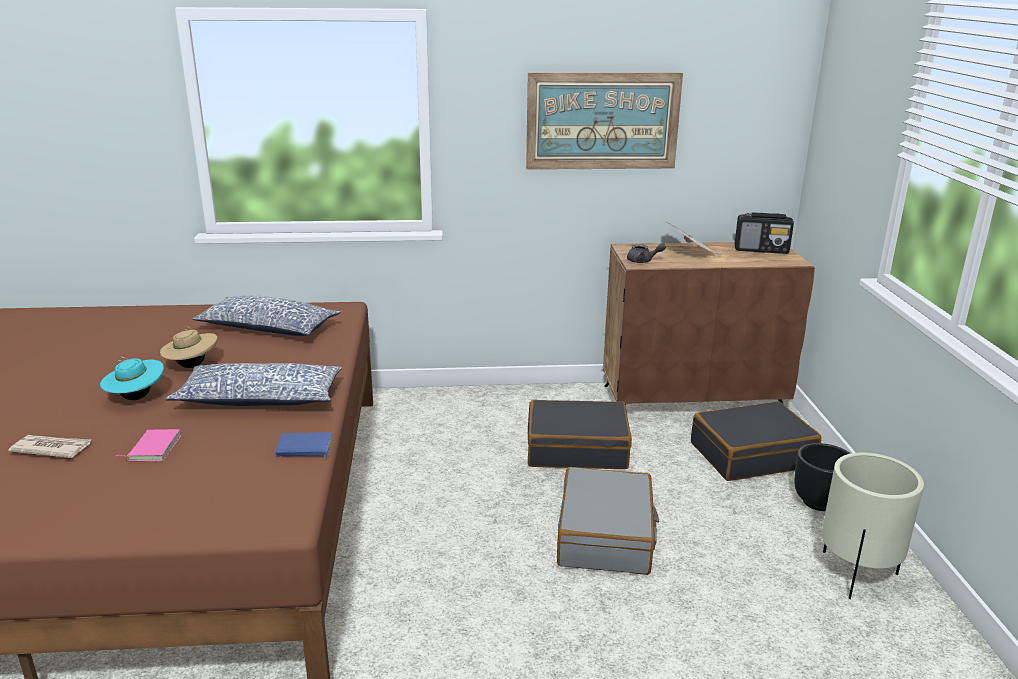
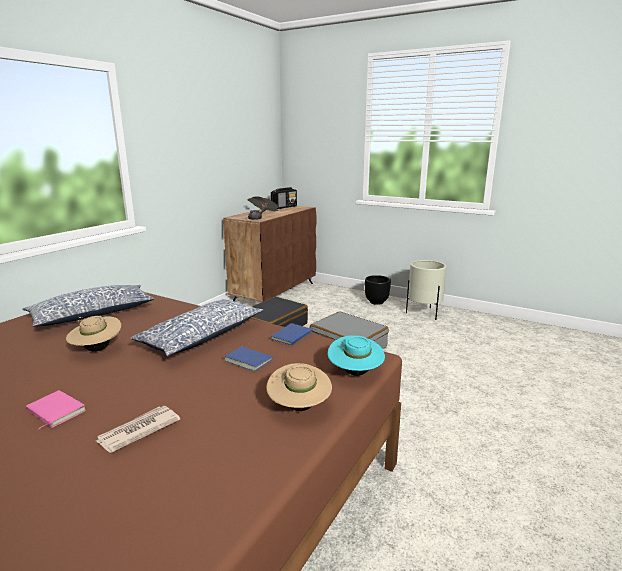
camera: 55 degrees left, 5 degrees down
turquoise hat [100,356,164,400] -> turquoise hat moved to [328,335,385,376]
pink book [116,429,181,461] -> pink book moved to [26,390,86,430]
picture [526,72,683,170] -> none
black suitcase [691,401,822,481] -> none
none -> blue book [224,344,273,372]
none -> beige hat [266,363,332,411]

